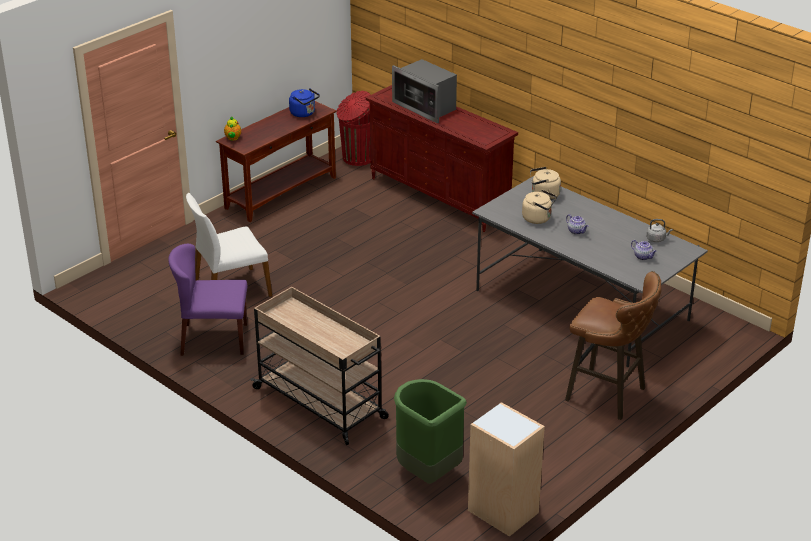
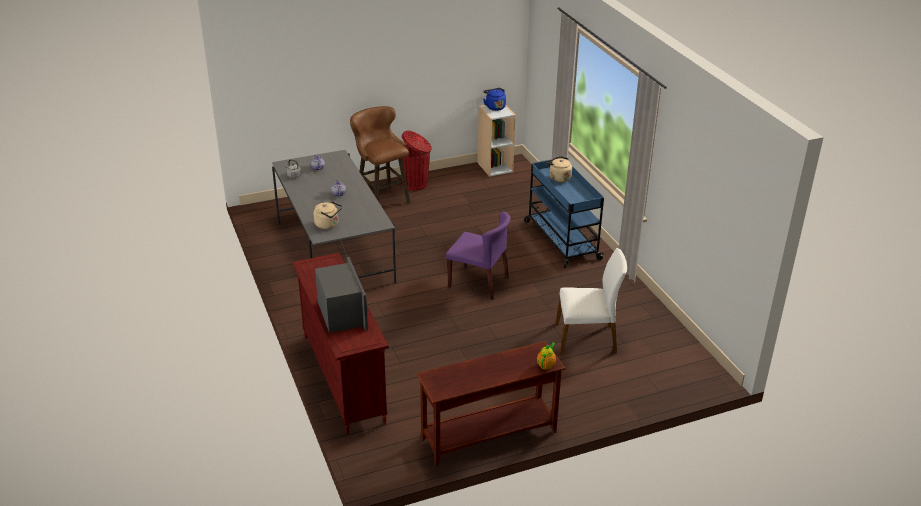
camera: 155 degrees left, 0 degrees up
purple chair [168,244,247,356] -> purple chair moved to [446,212,511,300]
beige cart [250,287,389,445] -> blue cart [524,158,604,268]
blue kettle [289,88,320,117] -> blue kettle moved to [483,88,506,111]
red trash can [337,91,371,166] -> red trash can moved to [402,131,432,191]
green trash can [394,379,467,484] -> none
beige kettle [522,190,557,224] -> beige kettle moved to [546,156,572,183]

